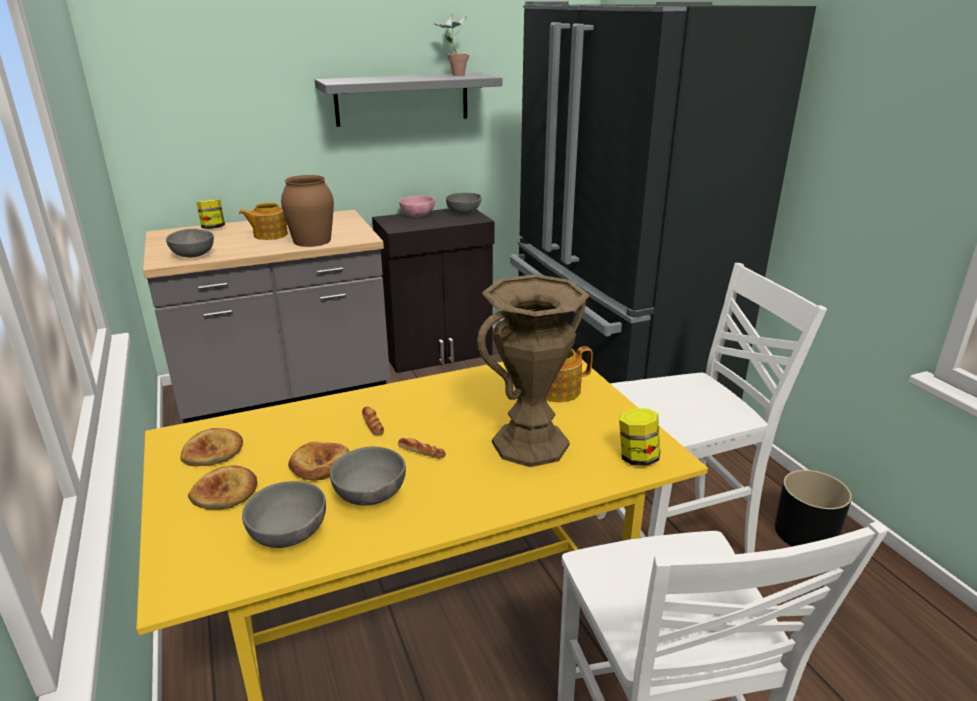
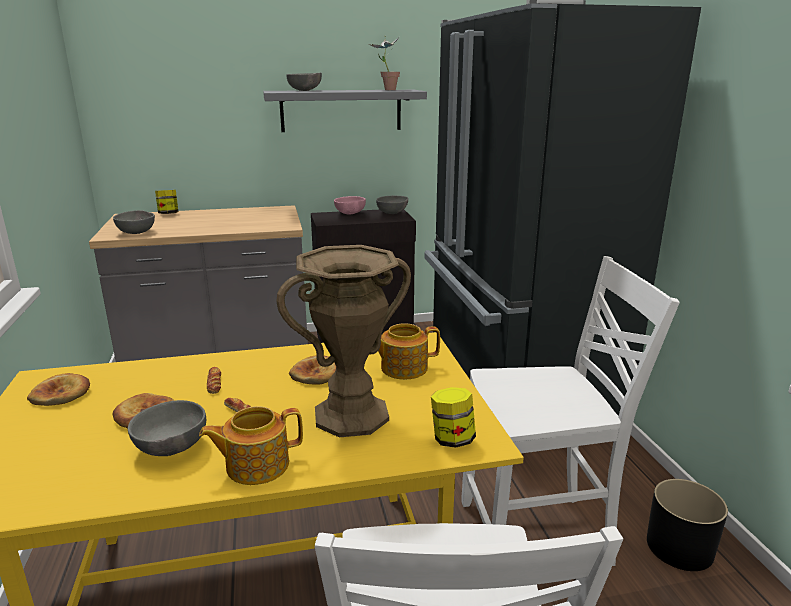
camera: 10 degrees right, 5 degrees down
bread [188,466,257,510] -> bread moved to [289,355,336,385]
teapot [239,203,288,240] -> teapot moved to [199,406,303,485]
grey bowl [242,481,326,548] -> grey bowl moved to [286,73,322,91]
brown vase [281,175,334,247] -> none

